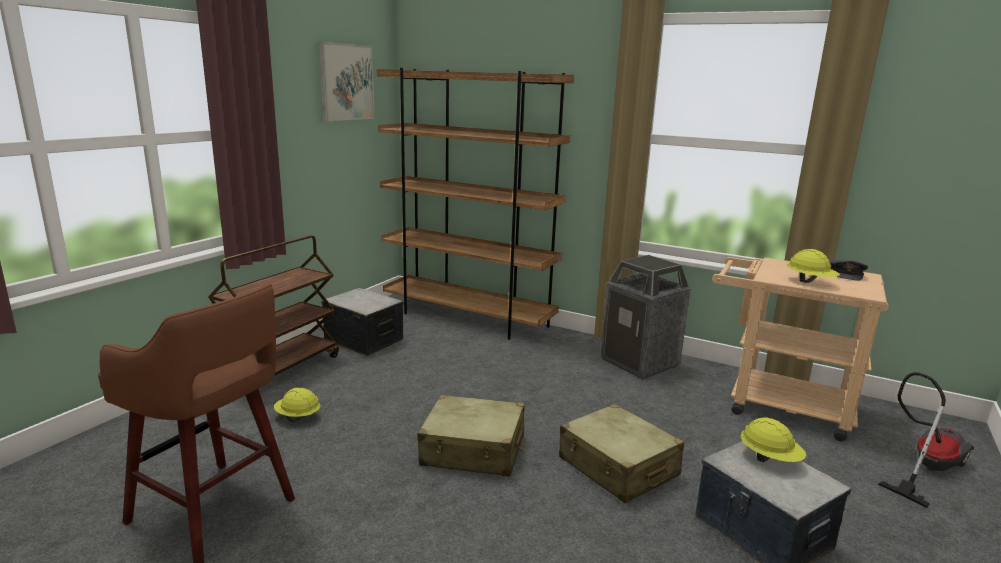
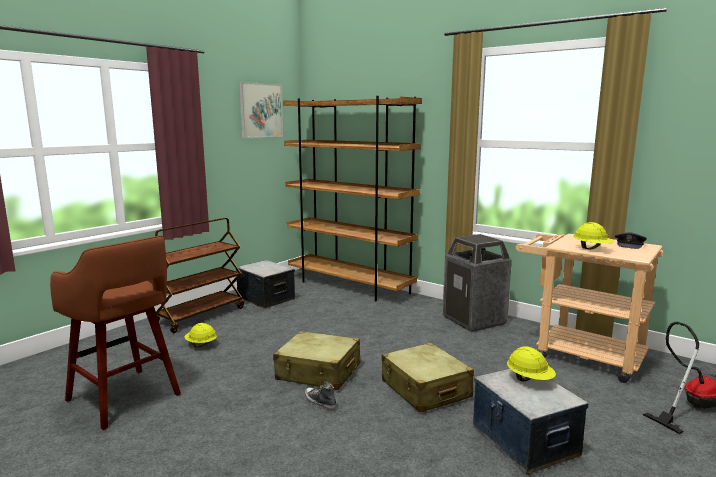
camera: 10 degrees right, 5 degrees down
none -> shoe [305,381,336,410]

